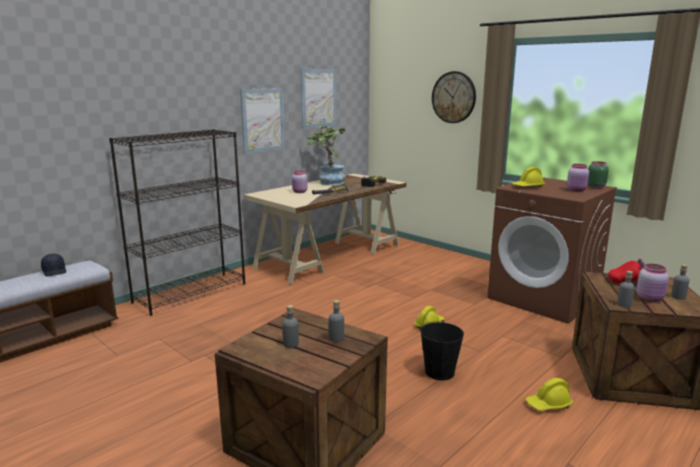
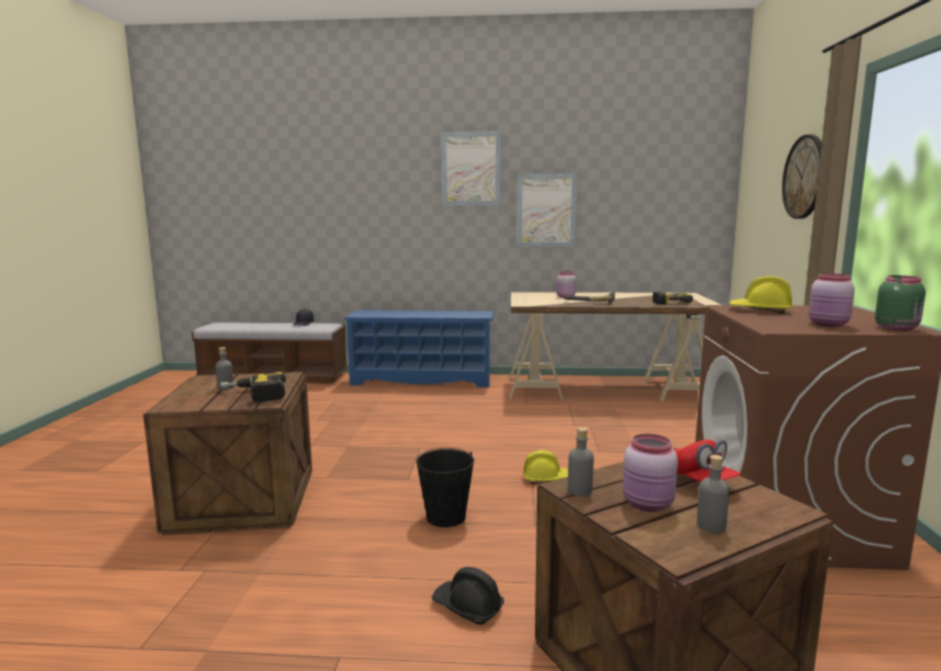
camera: 50 degrees right, 5 degrees down
black bookcase [109,129,245,316] -> blue shoe rack [344,310,494,387]
picture [300,69,337,129] -> picture moved to [441,131,501,206]
potted plant [307,126,346,185] -> none
grey bottle [329,300,344,342] -> power drill [221,372,286,403]
yellow hard hat [526,378,573,411] -> black hard hat [432,567,504,625]

